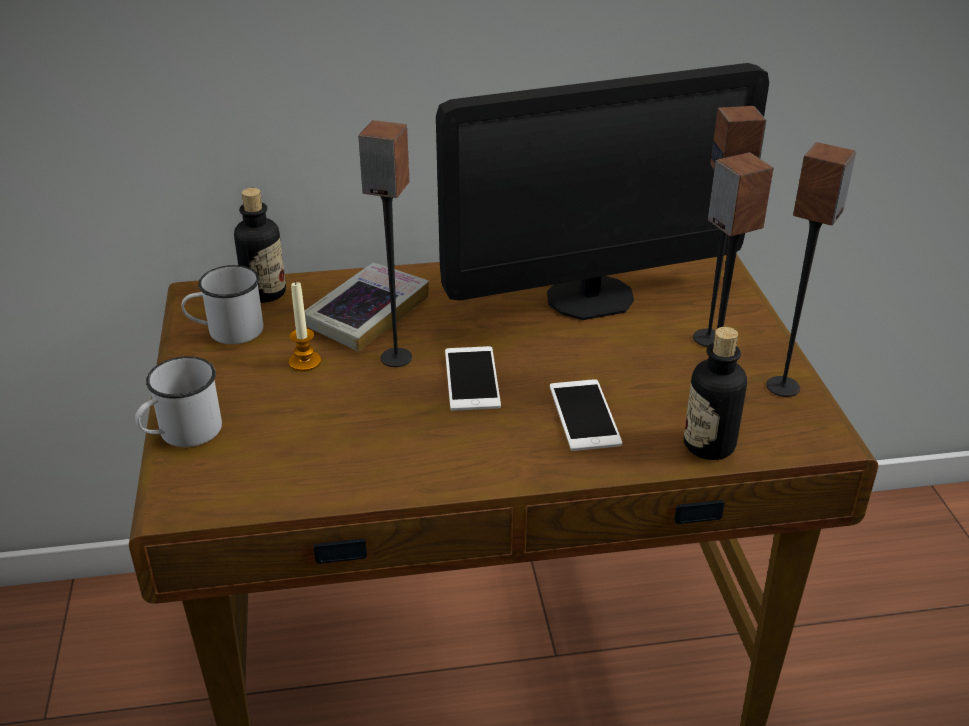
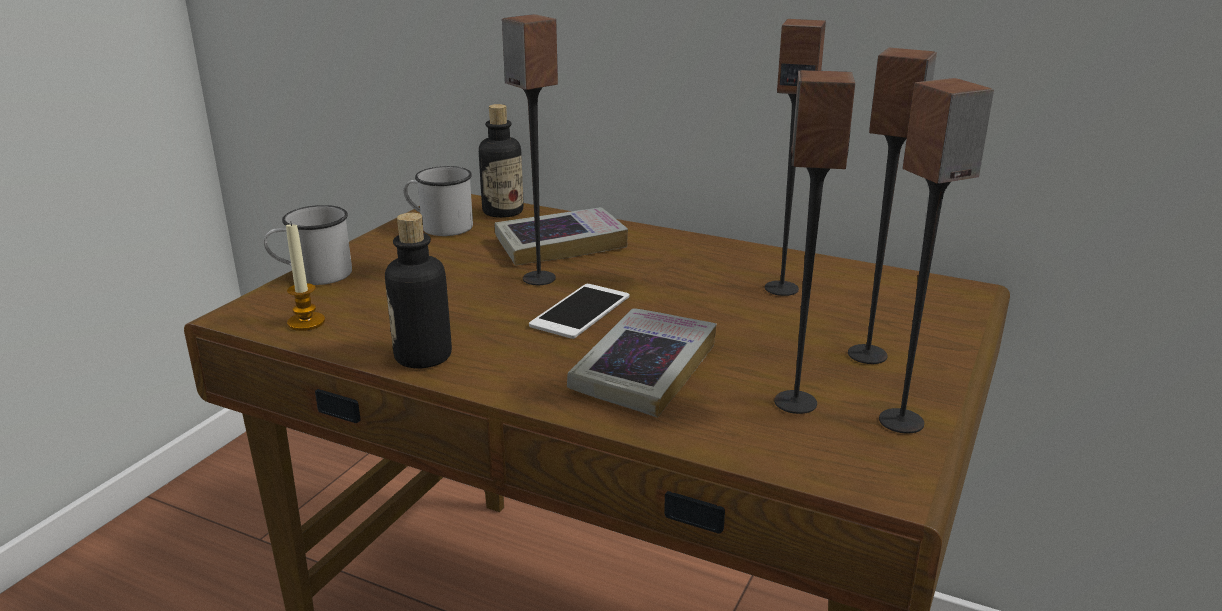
camera: 35 degrees right, 10 degrees down
candle [289,281,321,372] -> candle moved to [286,221,325,331]
monitor [436,63,769,320] -> speaker [765,19,826,296]
phone [550,379,622,451] -> book [567,308,717,418]
bottle [684,327,747,460] -> bottle moved to [385,213,452,368]

